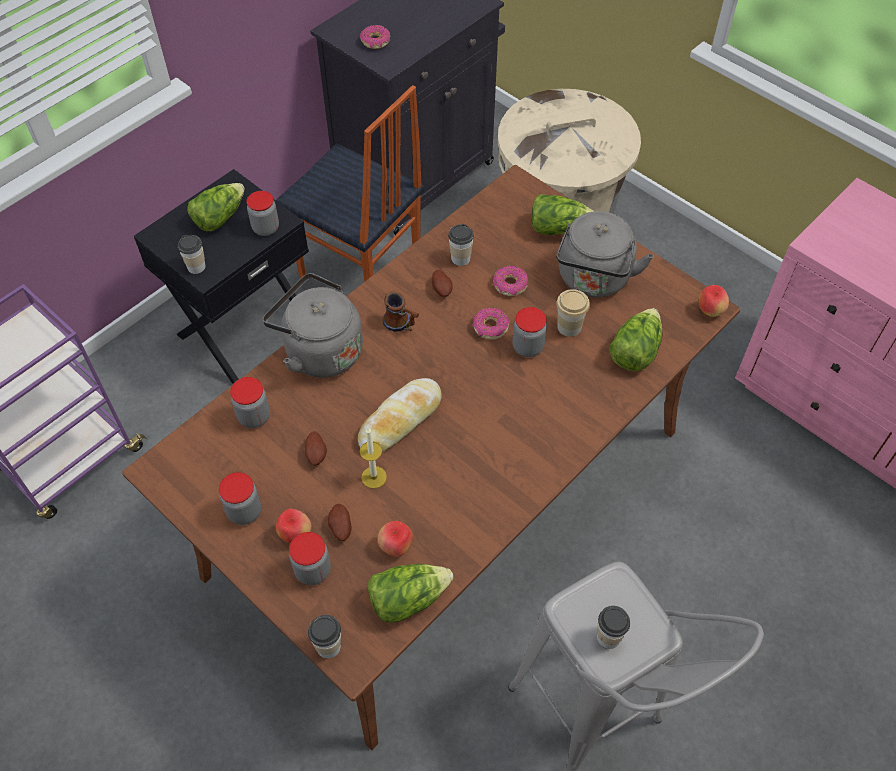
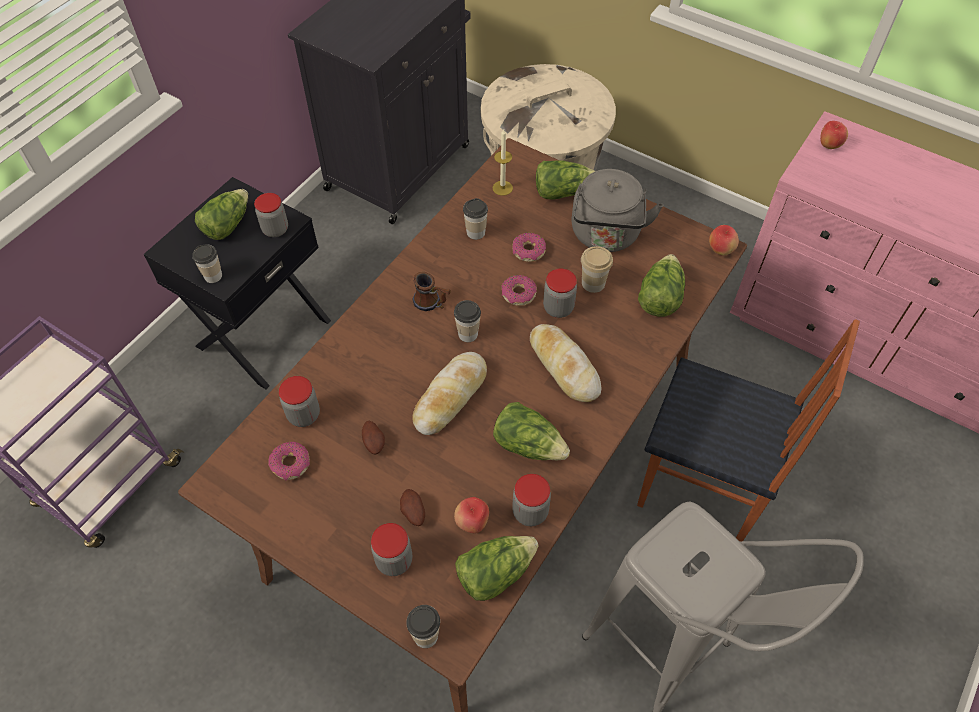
camera: 10 degrees left, 0 degrees up
jar [219,472,261,525] -> jar moved to [512,474,551,526]
grey kettle [263,273,363,378] -> none
chair [276,85,424,282] -> chair moved to [637,319,860,541]
apple [276,509,311,543] -> apple moved to [820,121,848,149]
donut [360,25,390,49] -> donut moved to [268,442,310,481]
candle [360,427,387,489] -> candle moved to [493,129,513,196]
potato [432,270,452,297] -> none
cup [597,605,630,649] -> cup moved to [454,300,481,342]
none -> lettuce [493,402,570,460]
none -> bread [530,324,601,402]

